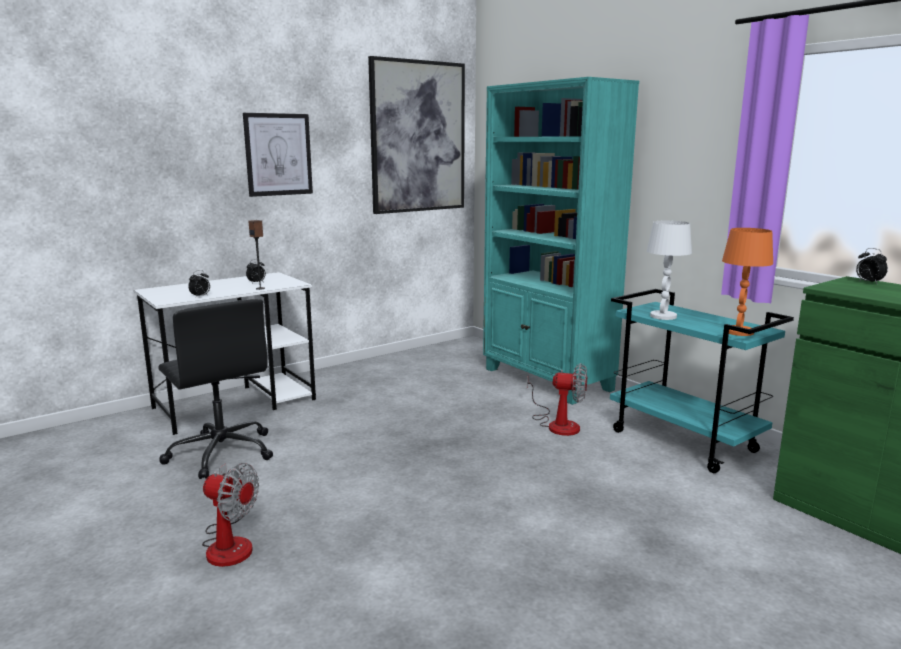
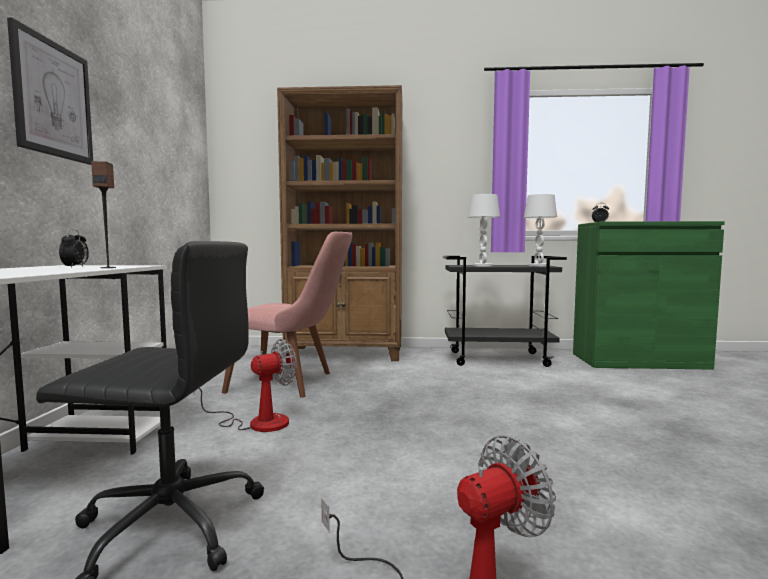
camera: 50 degrees left, 10 degrees down
alarm clock [188,270,210,297] -> none
picture [368,56,465,214] -> none
turquoise bookcase [483,77,639,405] -> brown bookcase [277,85,403,361]
fan [527,363,587,436] -> fan moved to [193,339,297,432]
turquoise cart [610,289,794,473] -> black cart [443,256,567,367]
orange table lamp [722,228,773,336] -> white table lamp [524,194,557,266]
none -> pink chair [222,232,353,398]

